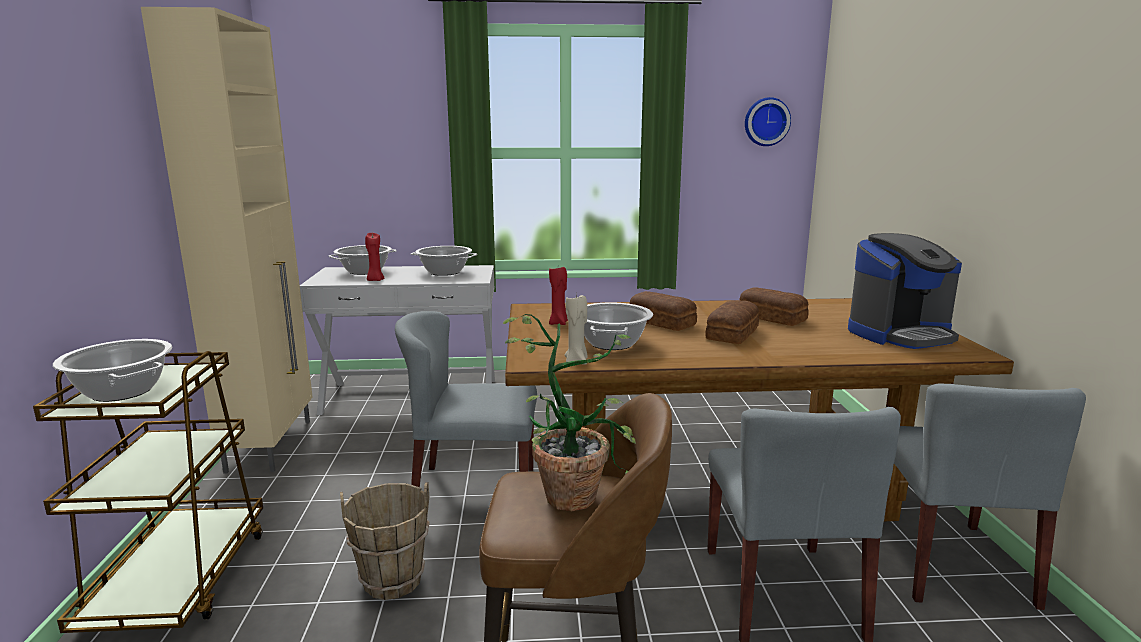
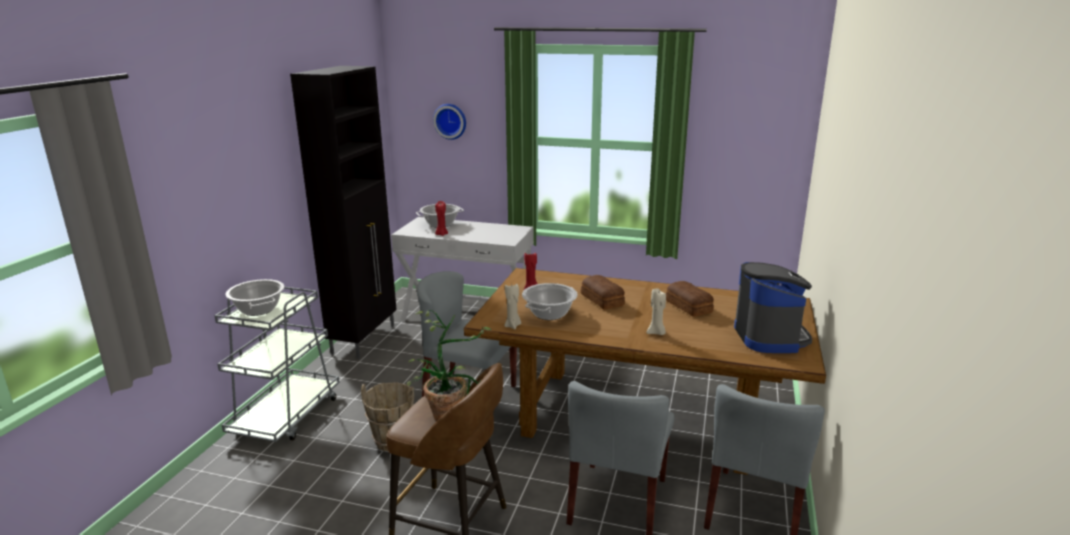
camera: 20 degrees right, 5 degrees up
brown cart [33,351,263,633] -> grey cart [214,287,340,442]
beige cabinet [141,7,313,474] -> black cabinet [290,66,397,359]
cooking pot [411,246,477,276] -> none
bread [706,300,759,344] -> none
wall clock [745,97,791,146] -> wall clock moved to [433,104,466,140]
coffee machine [848,233,962,349] -> coffee machine turned 90 degrees counterclockwise [734,262,812,353]
none -> beige candle [647,288,666,335]

